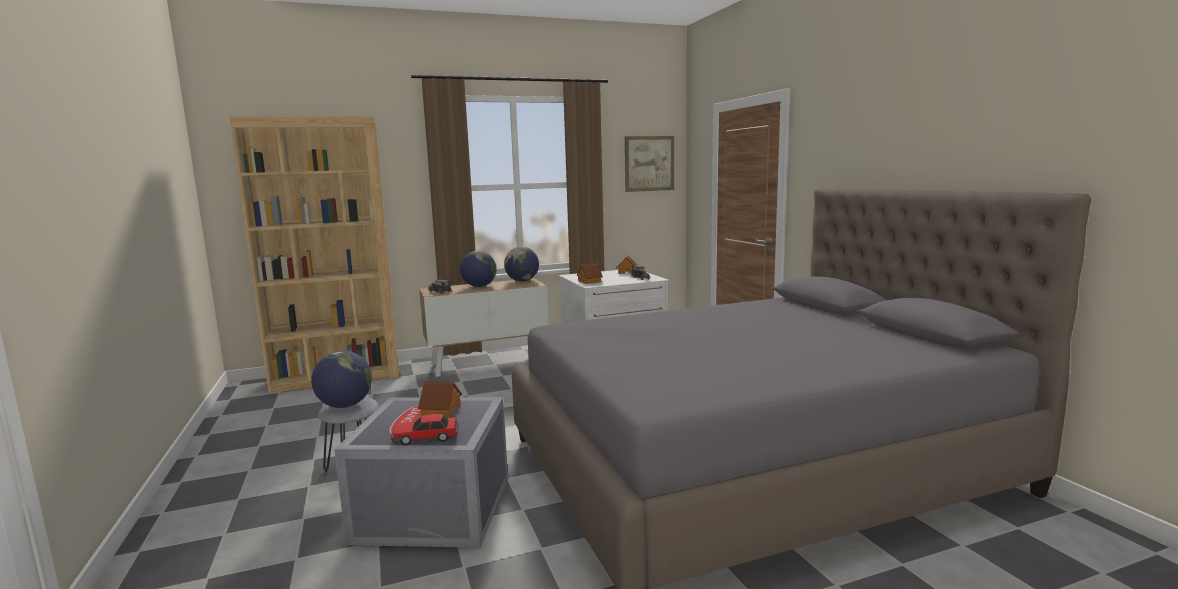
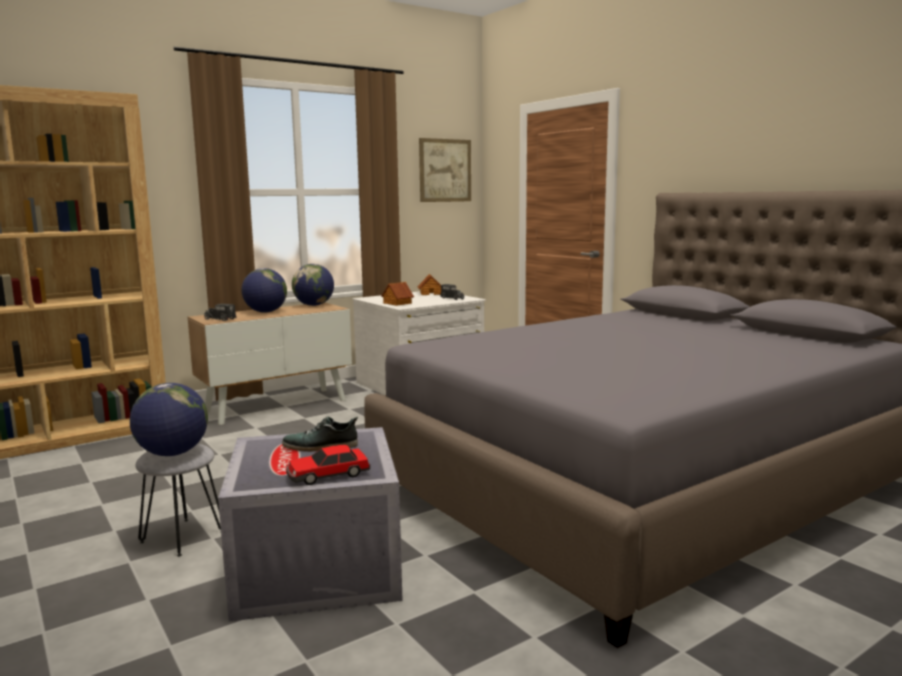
camera: 15 degrees left, 0 degrees up
toy house [418,382,462,418] -> shoe [282,416,358,452]

